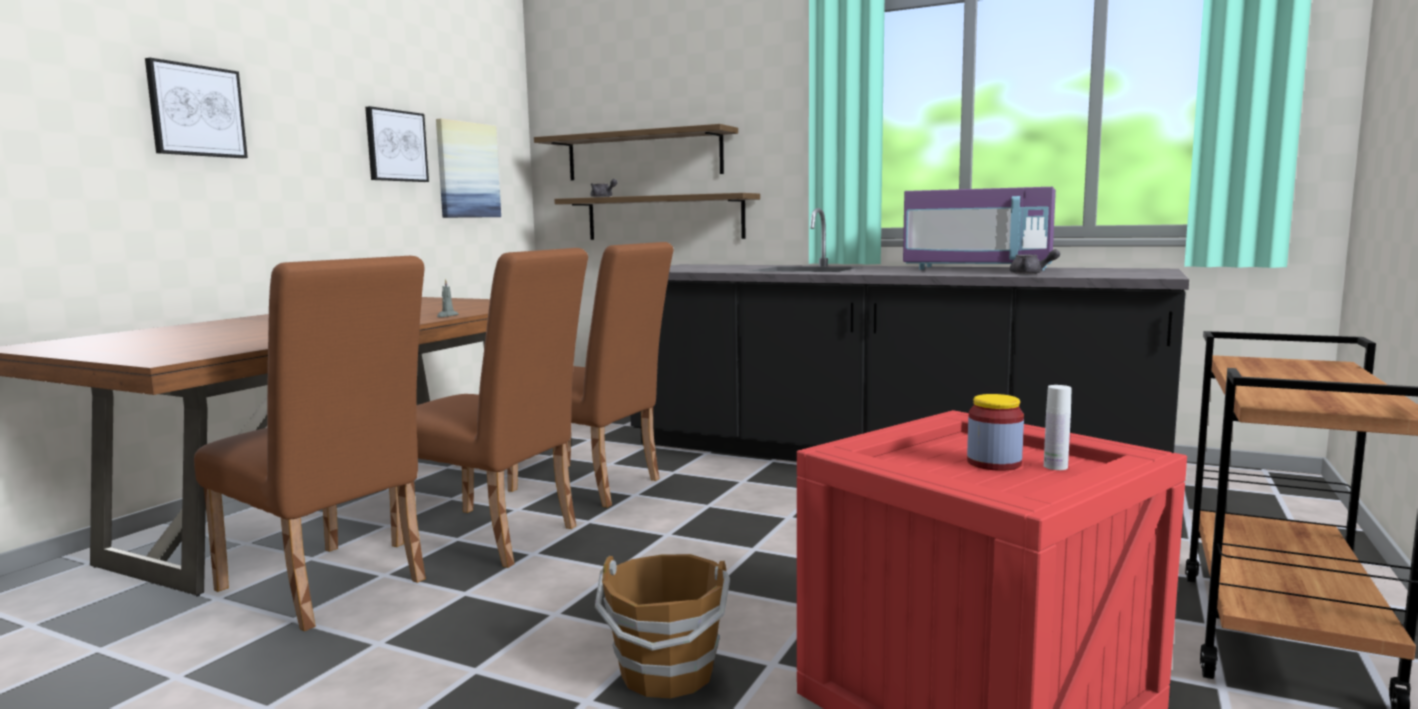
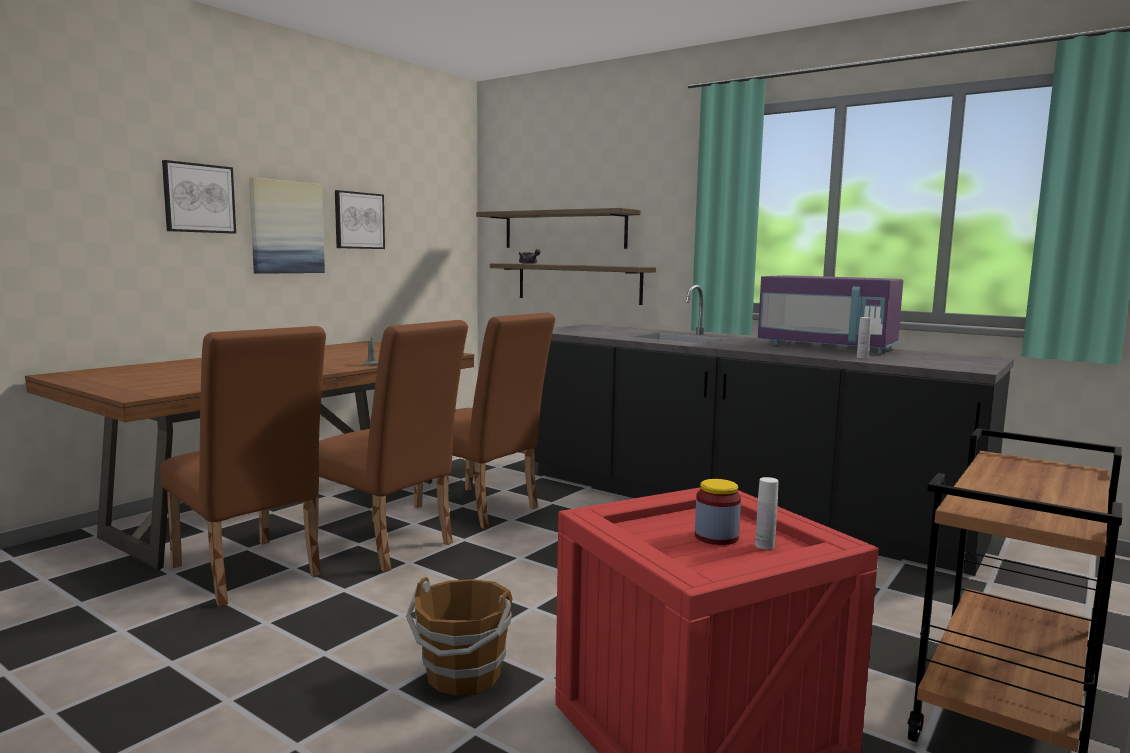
camera: 10 degrees right, 0 degrees up
picture [436,119,501,218] -> picture moved to [249,177,325,274]
grey teapot [1010,249,1060,274] -> white bottle [857,317,871,358]

